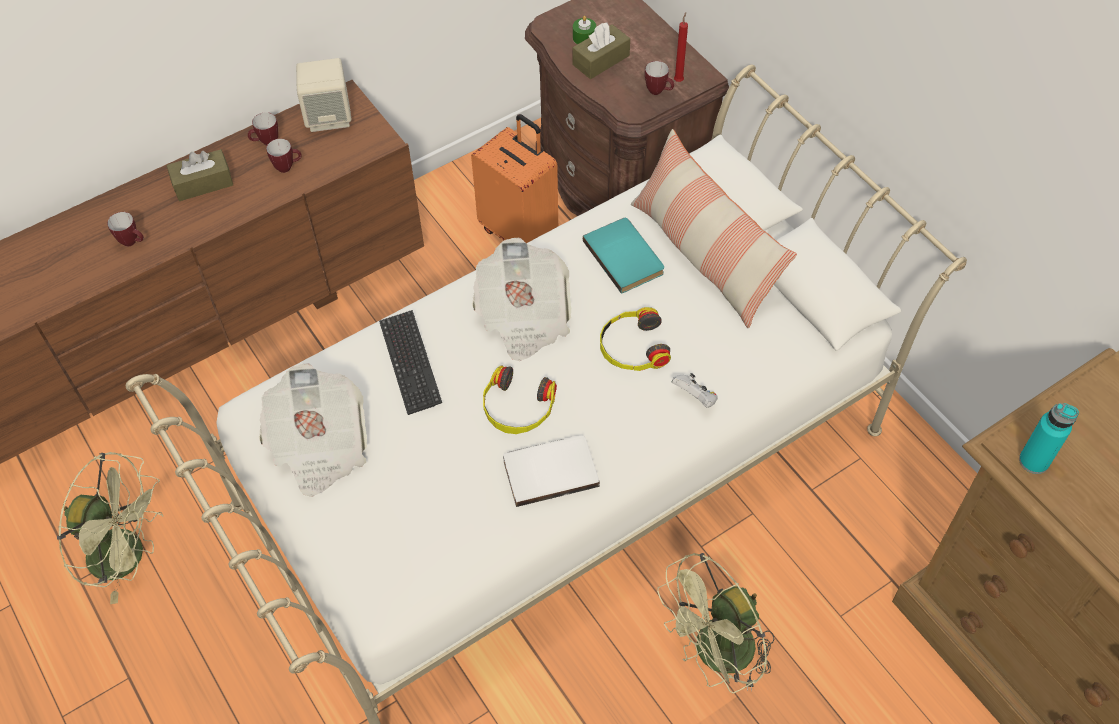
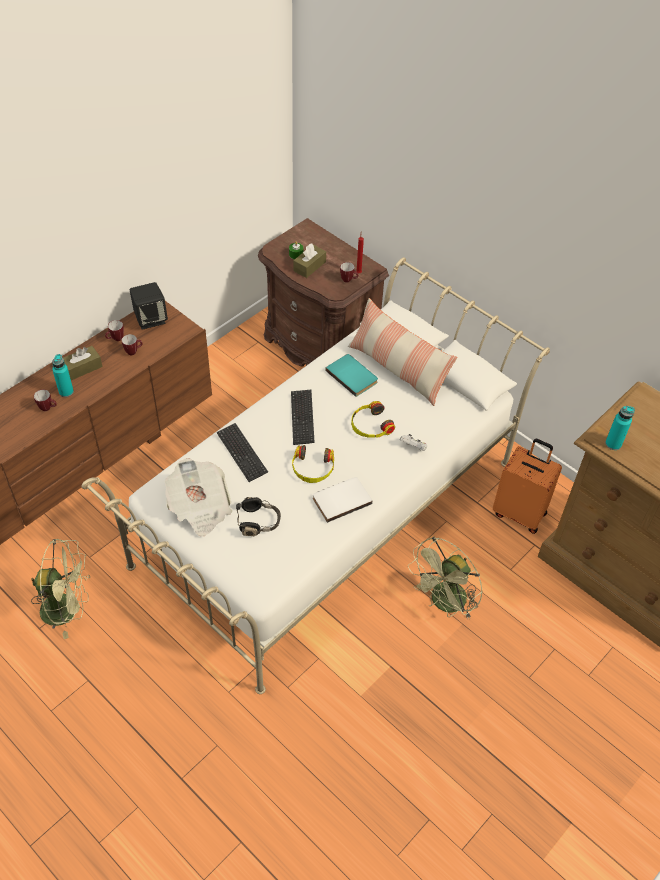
camera: 15 degrees left, 5 degrees down
beige speaker [296,58,351,132] -> black speaker [130,282,168,330]
orange suitcase [471,114,558,243] -> orange suitcase moved to [493,439,562,534]
newspaper [472,238,571,361] -> keyboard [291,390,315,445]
none -> turquoise bottle [52,354,74,397]
none -> black headphones [236,497,281,536]

